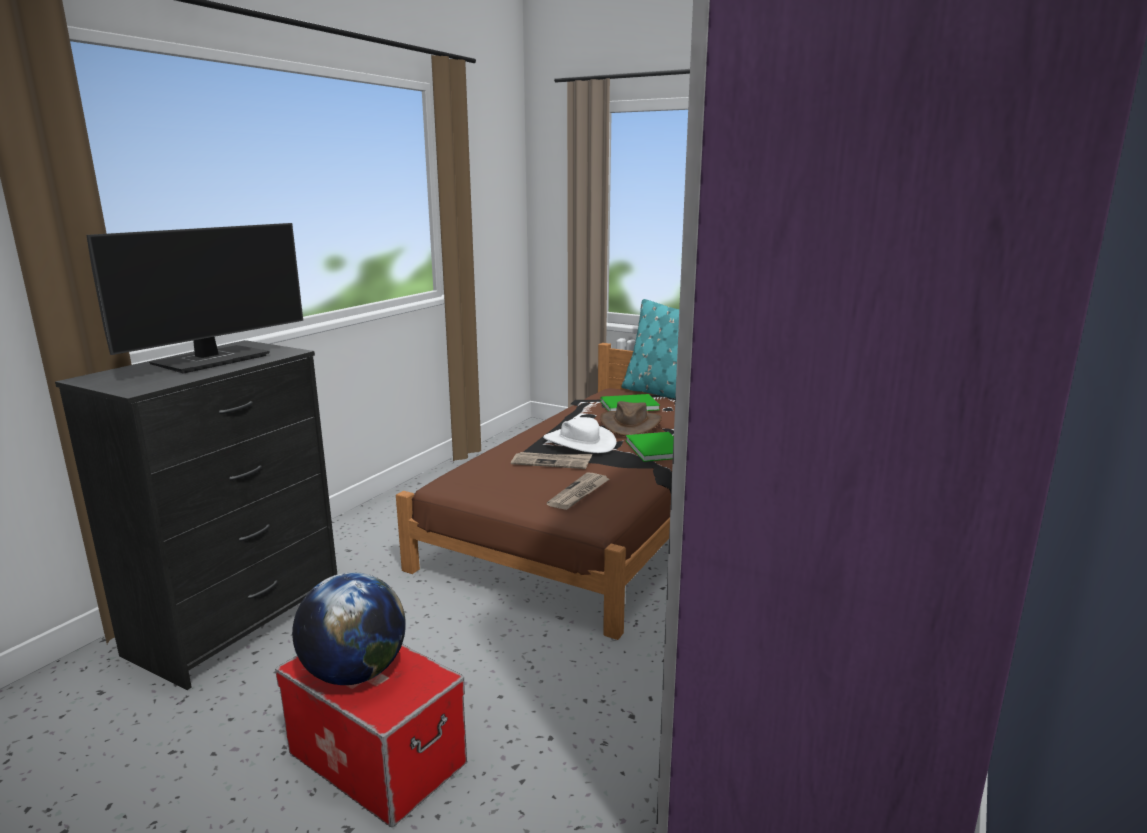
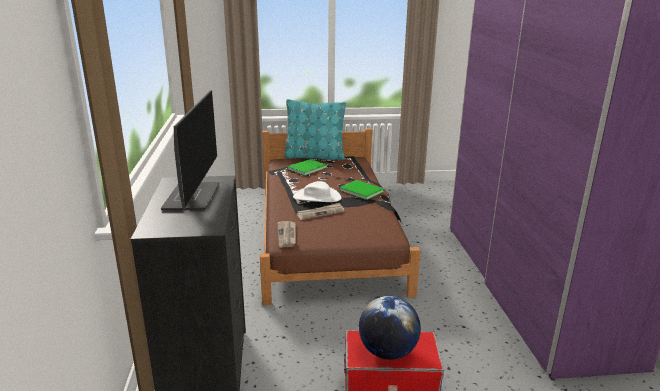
camera: 35 degrees left, 5 degrees up
newspaper [547,473,609,510] -> newspaper moved to [278,221,296,247]
brown hat [600,401,662,436] -> none

